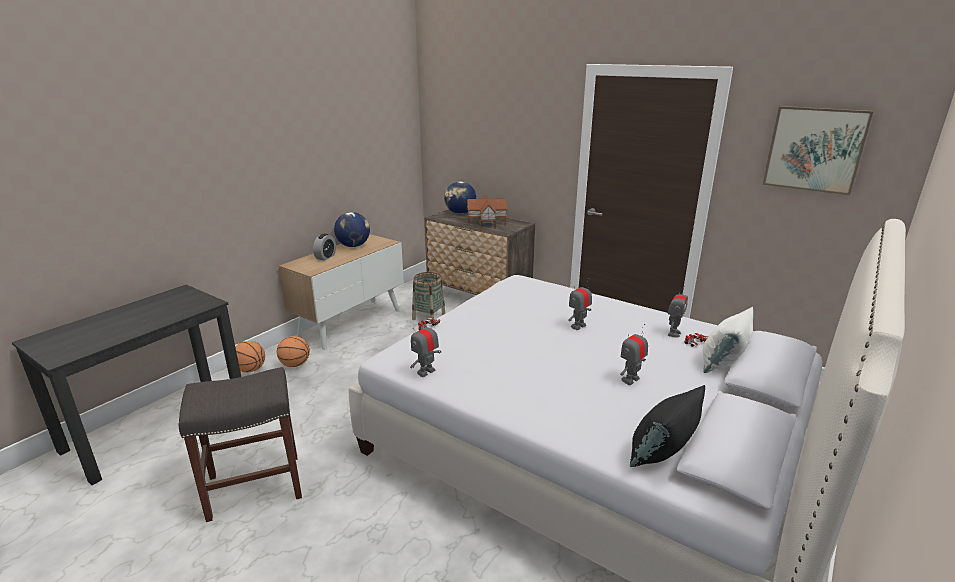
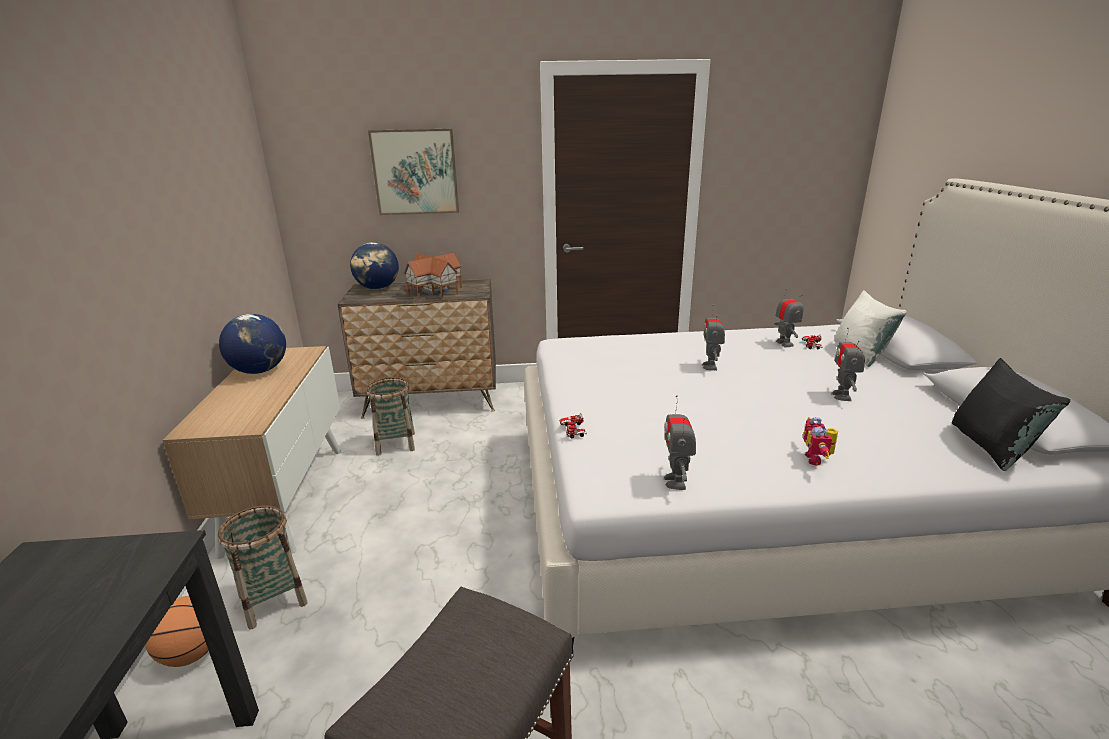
camera: 40 degrees left, 0 degrees up
basketball [277,336,310,367] -> basket [218,505,308,630]
alarm clock [313,234,336,261] -> none
picture [763,106,874,195] -> picture moved to [368,129,459,215]
none -> toy robot [803,417,838,466]

